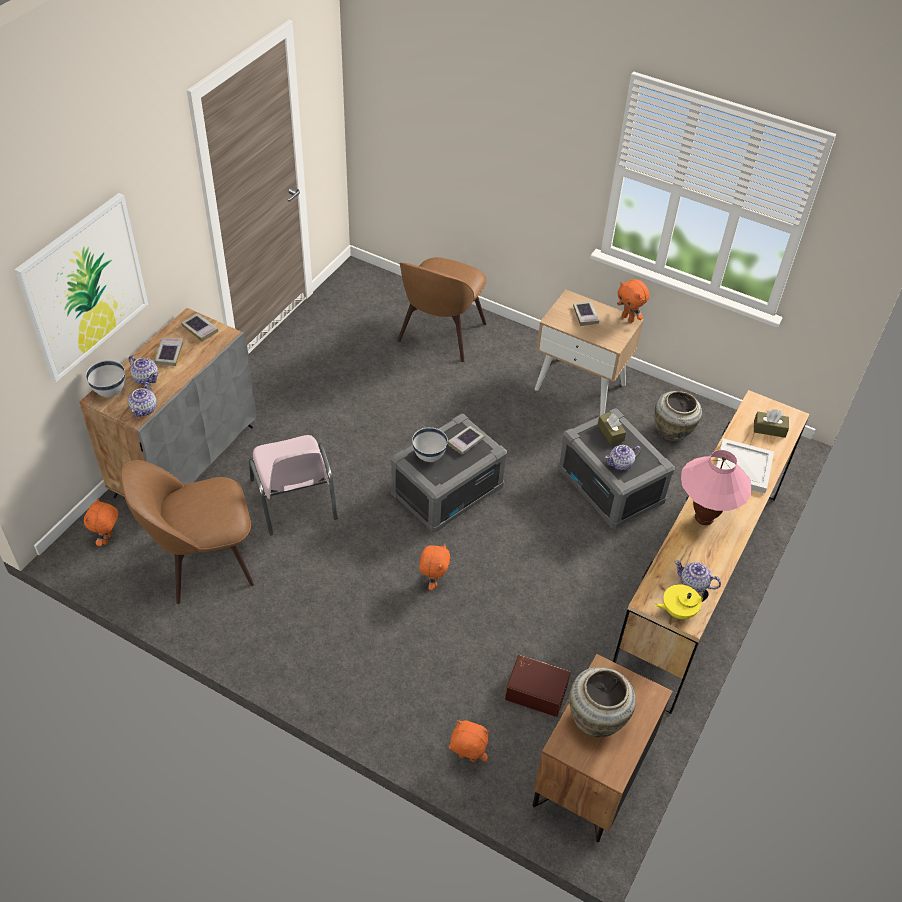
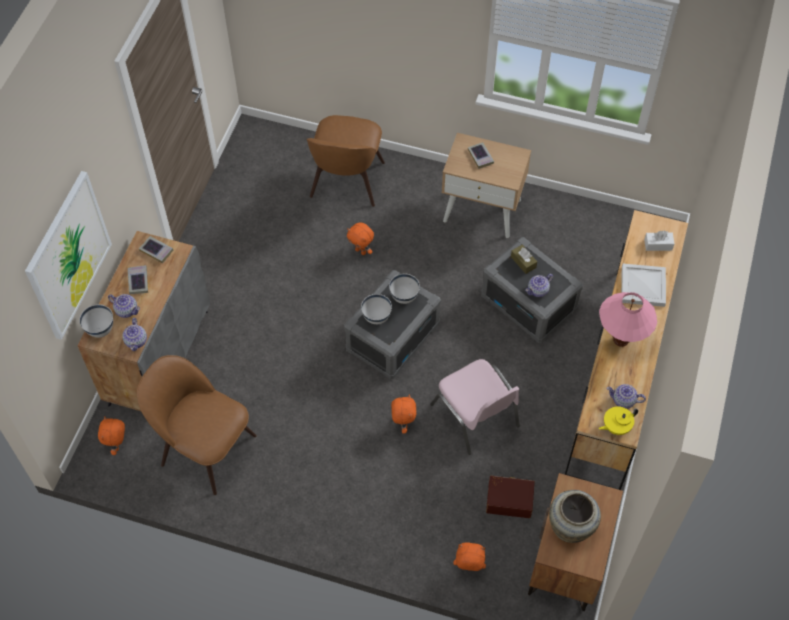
camera: 10 degrees left, 10 degrees up
brown chair [121,460,254,604] -> brown chair turned 60 degrees clockwise [137,355,256,495]
pink chair [249,435,337,535] -> pink chair moved to [430,359,520,455]
book [448,426,484,455] -> white bowl [389,273,420,304]
orange plush toy [617,279,649,323] -> orange plush toy moved to [347,223,374,255]
beige vase [654,391,702,441] -> none
brown tissue box [754,409,789,438] -> white tissue box [644,231,675,251]

